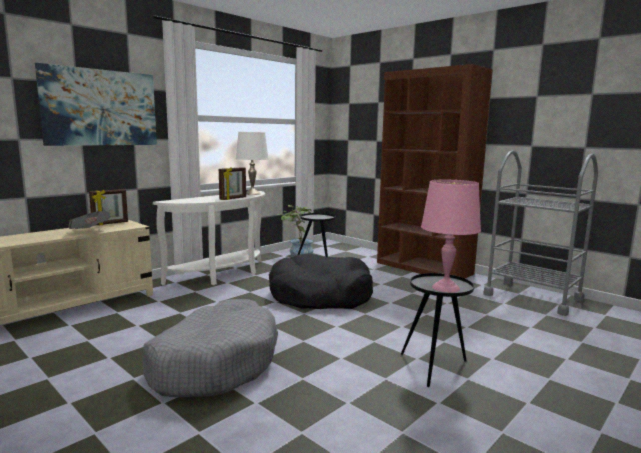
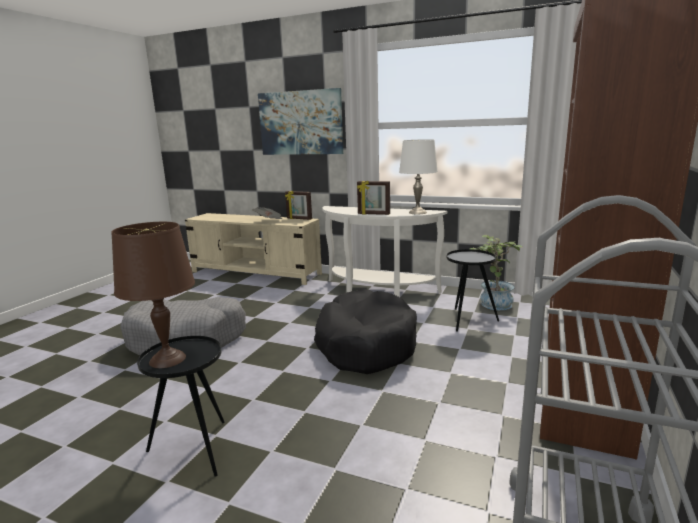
camera: 70 degrees right, 5 degrees up
pink table lamp [421,180,481,293] -> brown table lamp [111,222,195,368]

